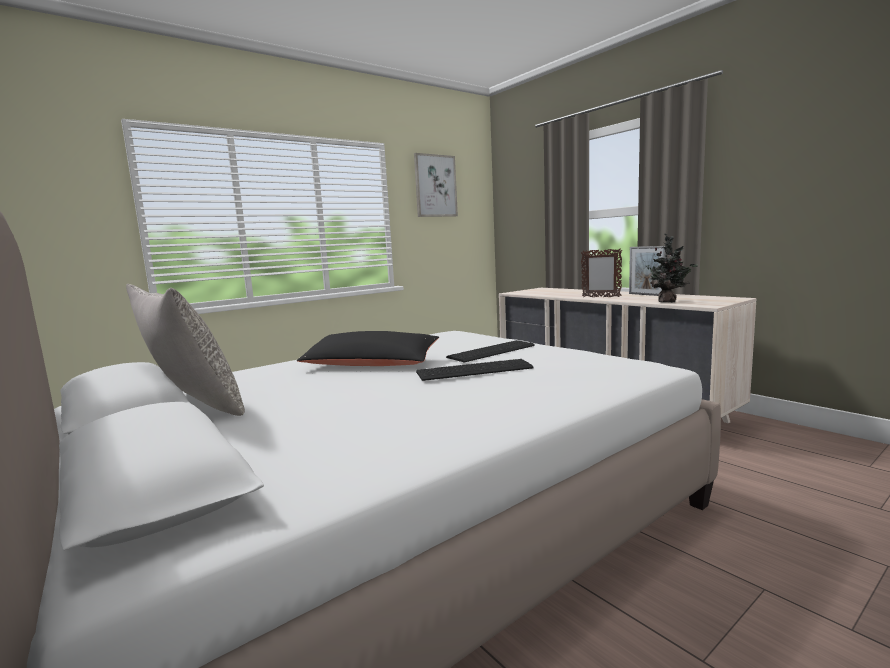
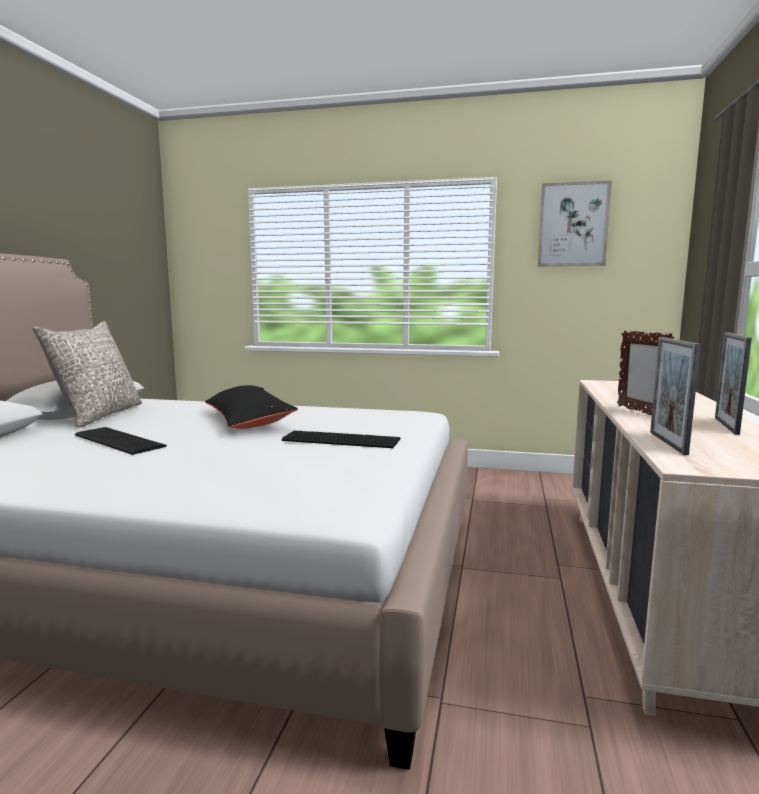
camera: 50 degrees right, 0 degrees up
keyboard [416,359,533,381] -> keyboard moved to [75,427,167,455]
potted plant [645,234,698,303] -> picture frame [650,337,701,455]

